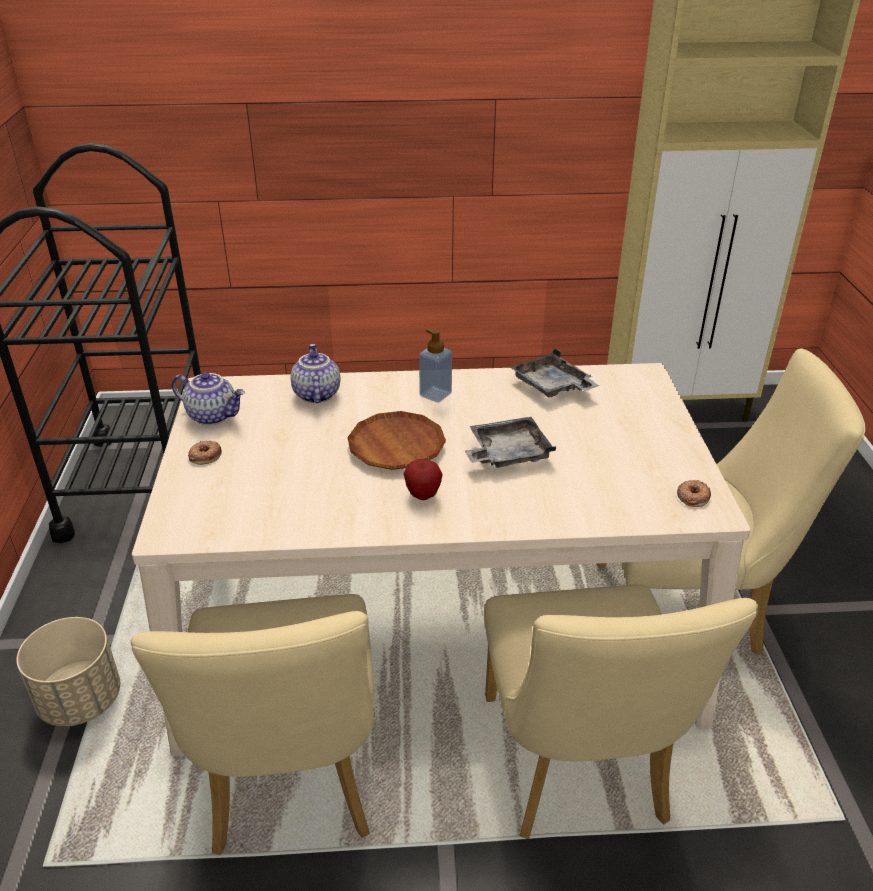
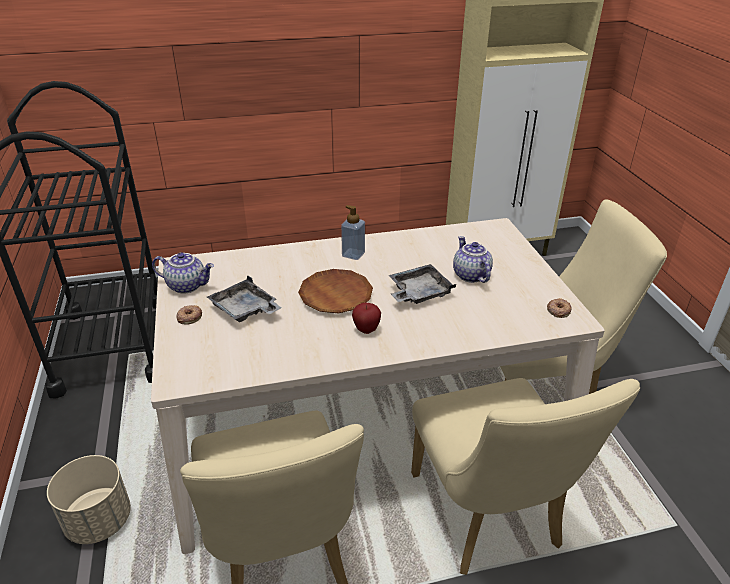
camera: 10 degrees left, 0 degrees up
teapot [291,344,340,403] -> teapot moved to [453,236,493,283]
grey tray [510,348,599,398] -> grey tray moved to [207,275,282,322]

